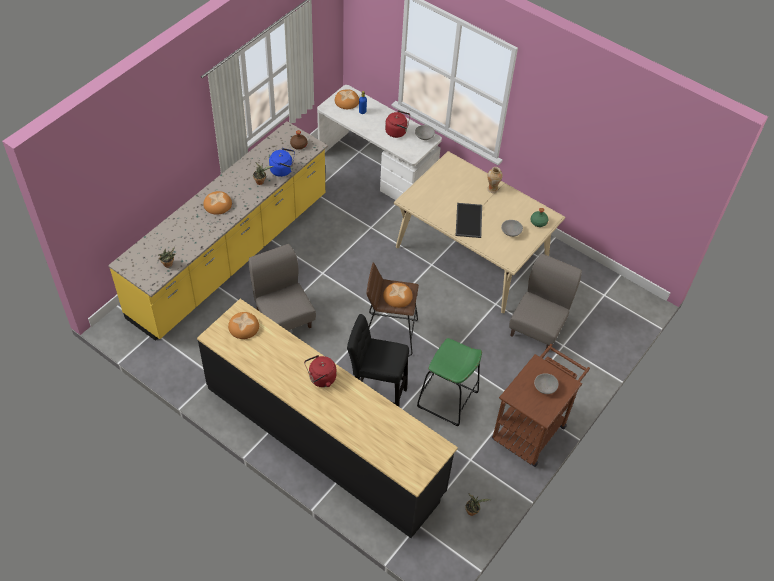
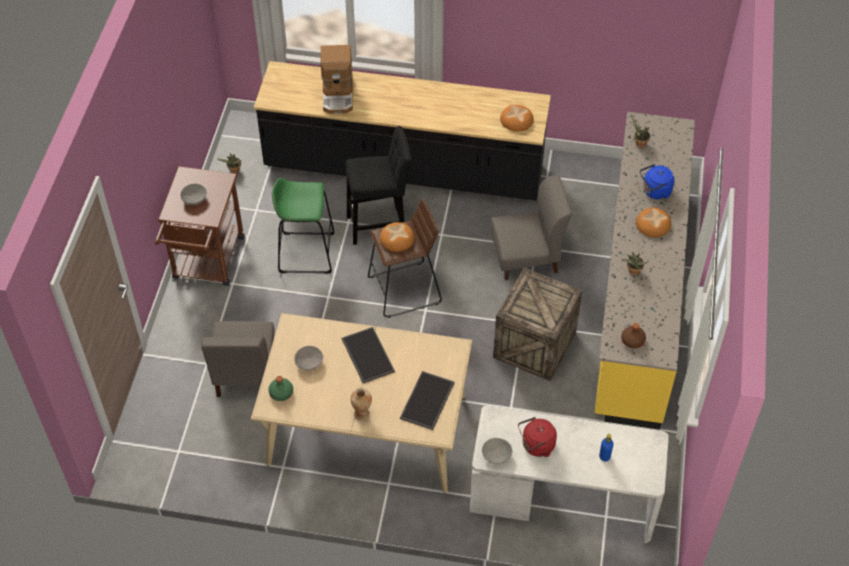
camera: 155 degrees right, 0 degrees up
grey chair [249,244,316,331] -> grey chair turned 45 degrees counterclockwise [490,175,572,280]
blue kettle [269,148,295,177] -> blue kettle moved to [640,164,674,199]
red kettle [304,355,336,387] -> none
bread [335,89,359,109] -> none
none -> coffee machine [321,45,353,114]
none -> tray [400,371,455,430]
none -> crate [493,268,583,381]

